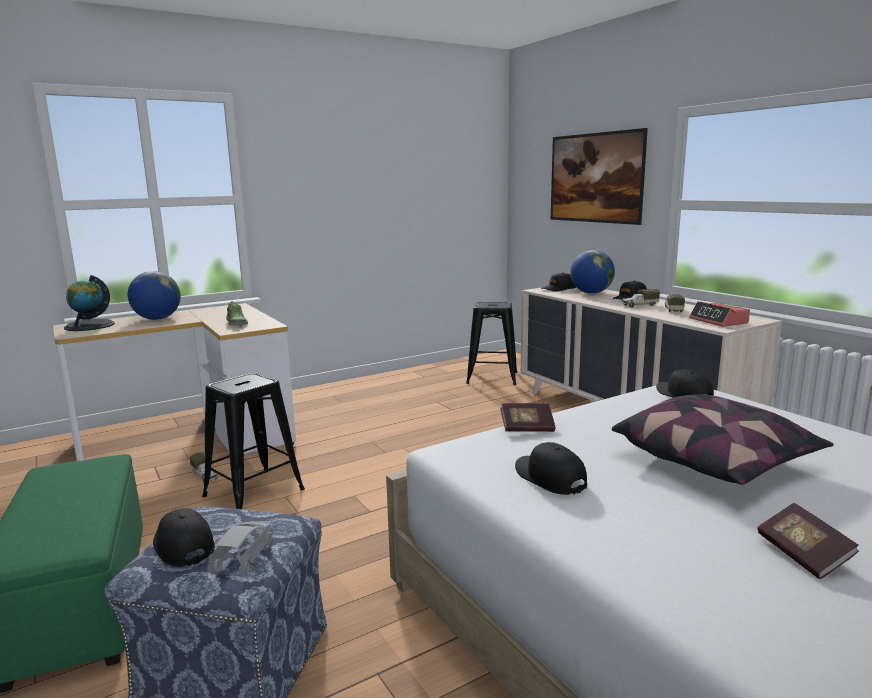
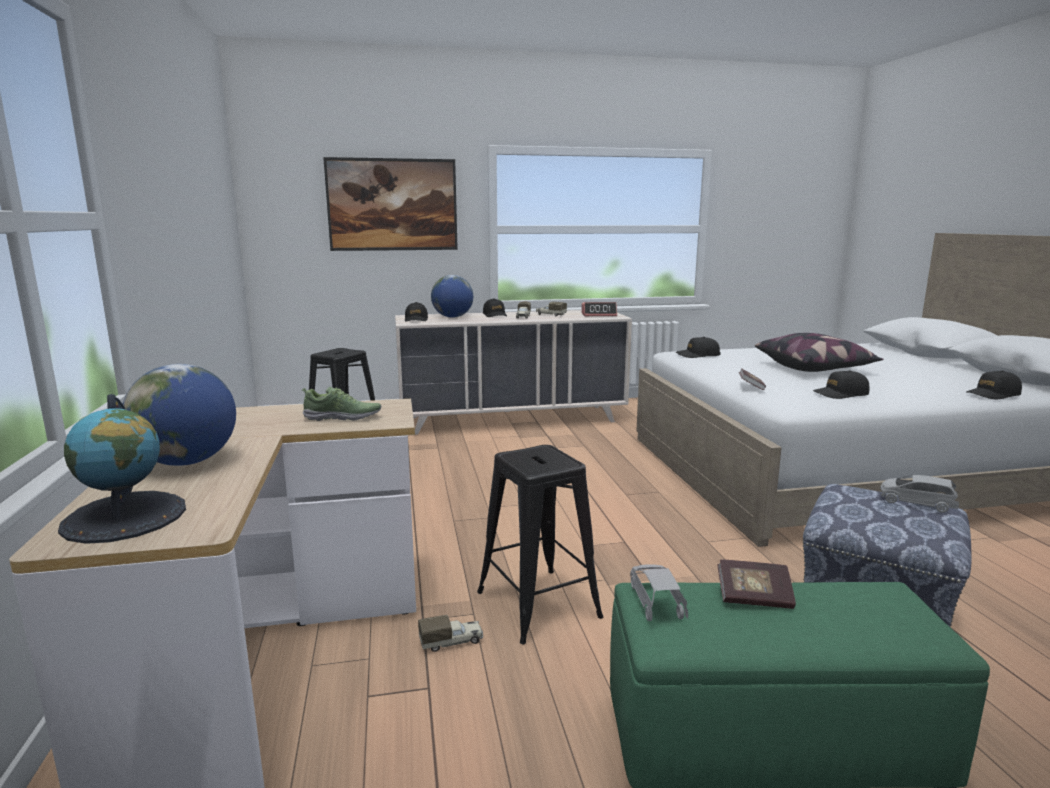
camera: 70 degrees left, 0 degrees up
black cap [153,508,215,567] -> black cap moved to [966,371,1022,399]
book [757,503,859,579] -> book moved to [718,559,796,609]
none -> grey toy car [630,564,688,621]

